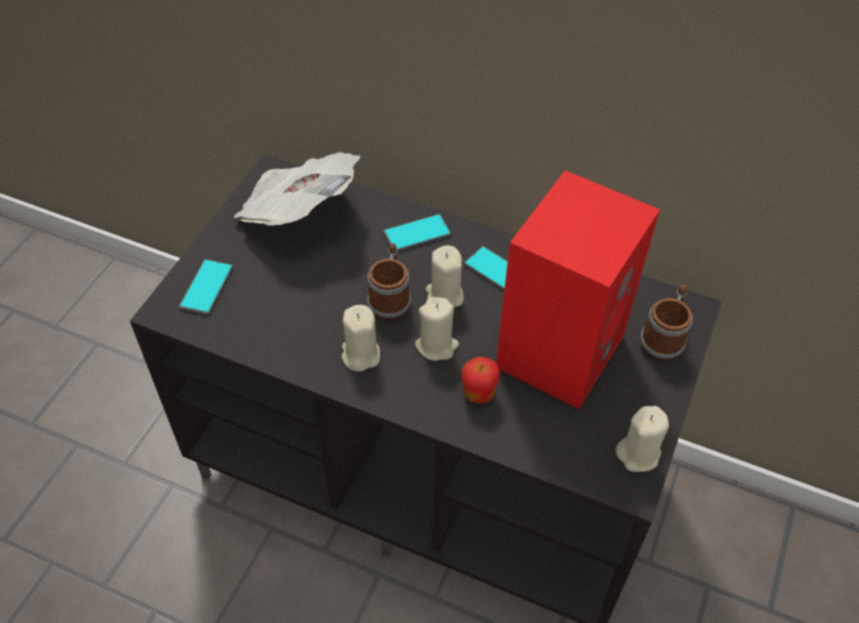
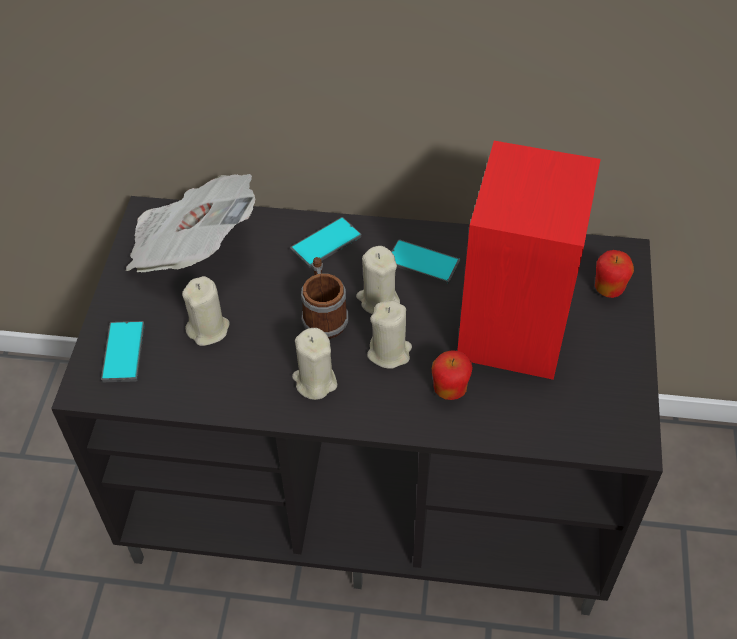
camera: 15 degrees left, 0 degrees up
beige candle [616,406,669,472] -> beige candle moved to [182,276,229,346]
mug [640,285,693,361] -> apple [595,250,634,298]

